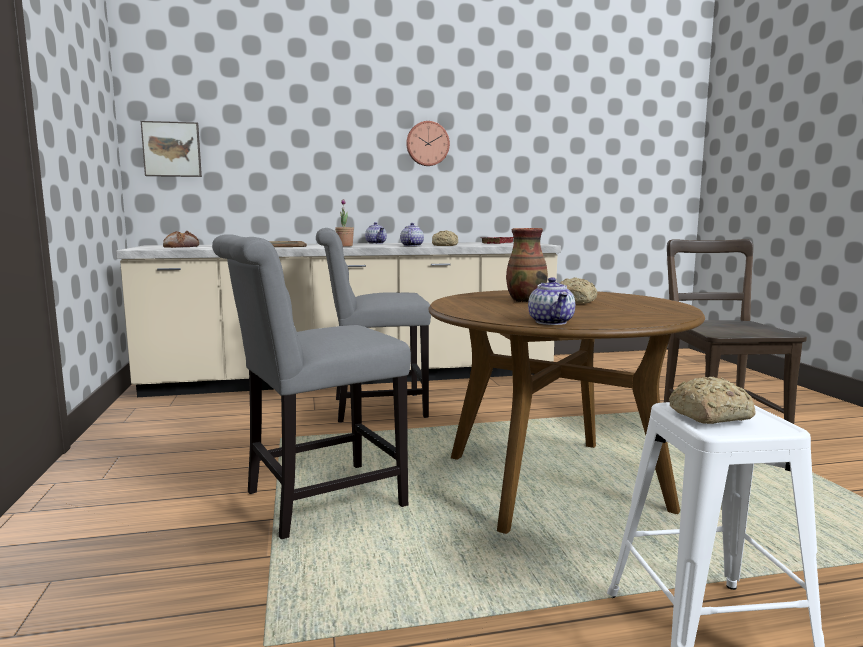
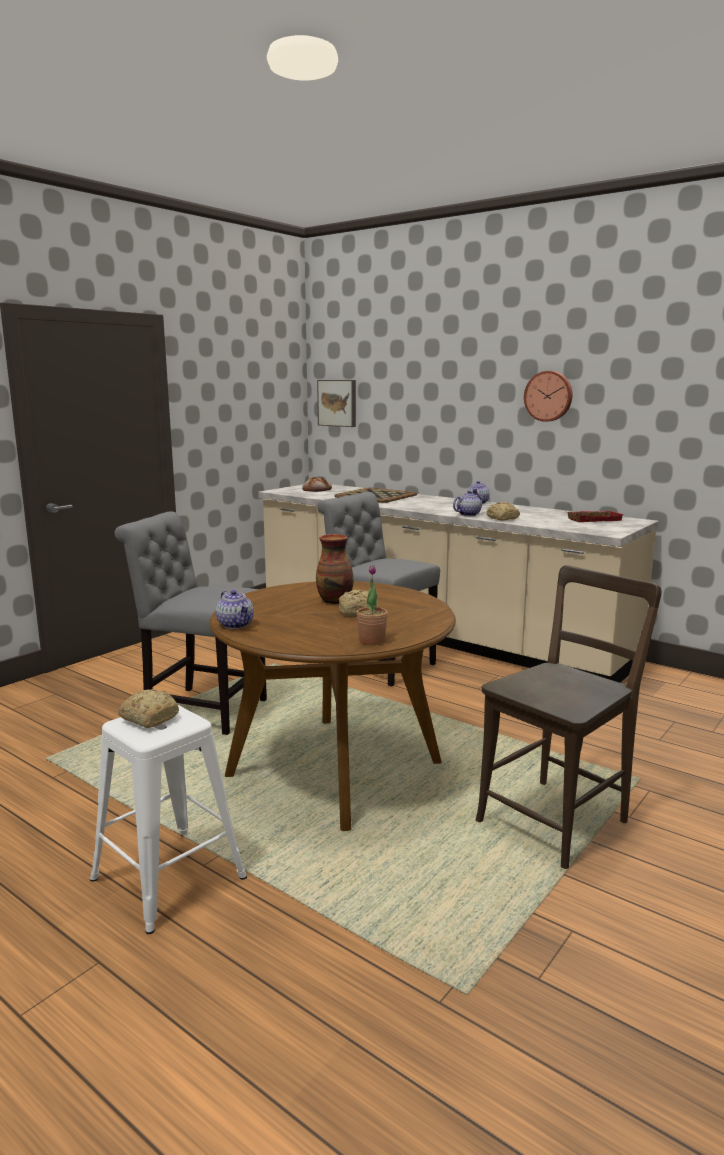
camera: 50 degrees right, 5 degrees up
potted plant [335,199,354,247] -> potted plant moved to [357,565,388,645]
teapot [528,277,575,325] -> teapot turned 75 degrees counterclockwise [216,590,254,629]

